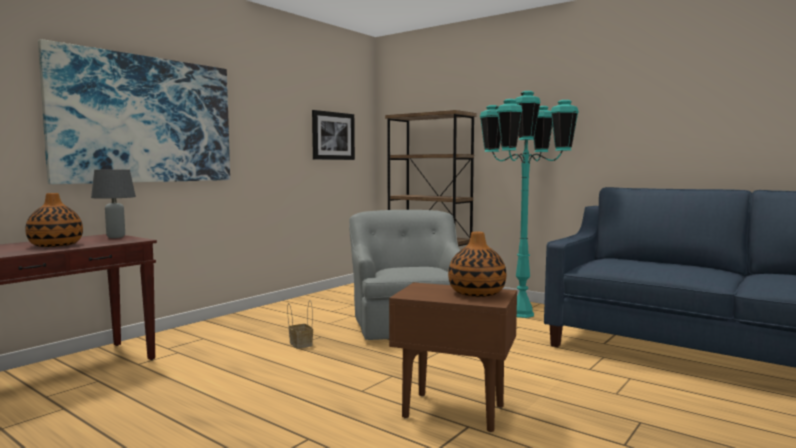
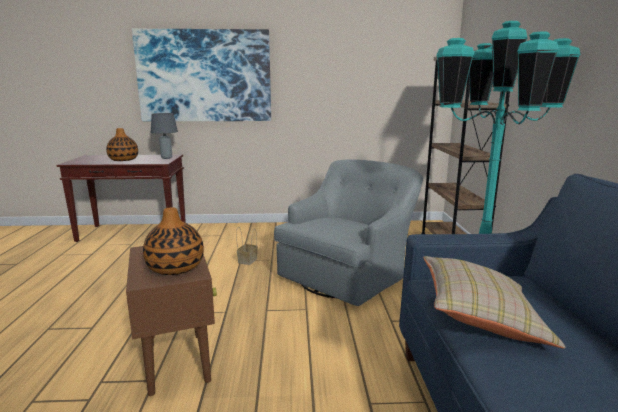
camera: 50 degrees right, 10 degrees up
picture [312,110,355,160] -> none
none -> beige pillow [423,256,565,348]

